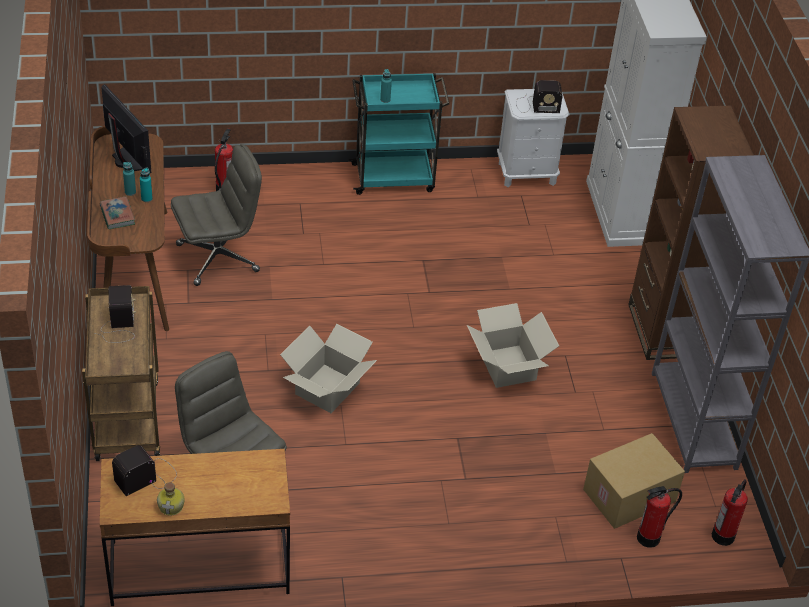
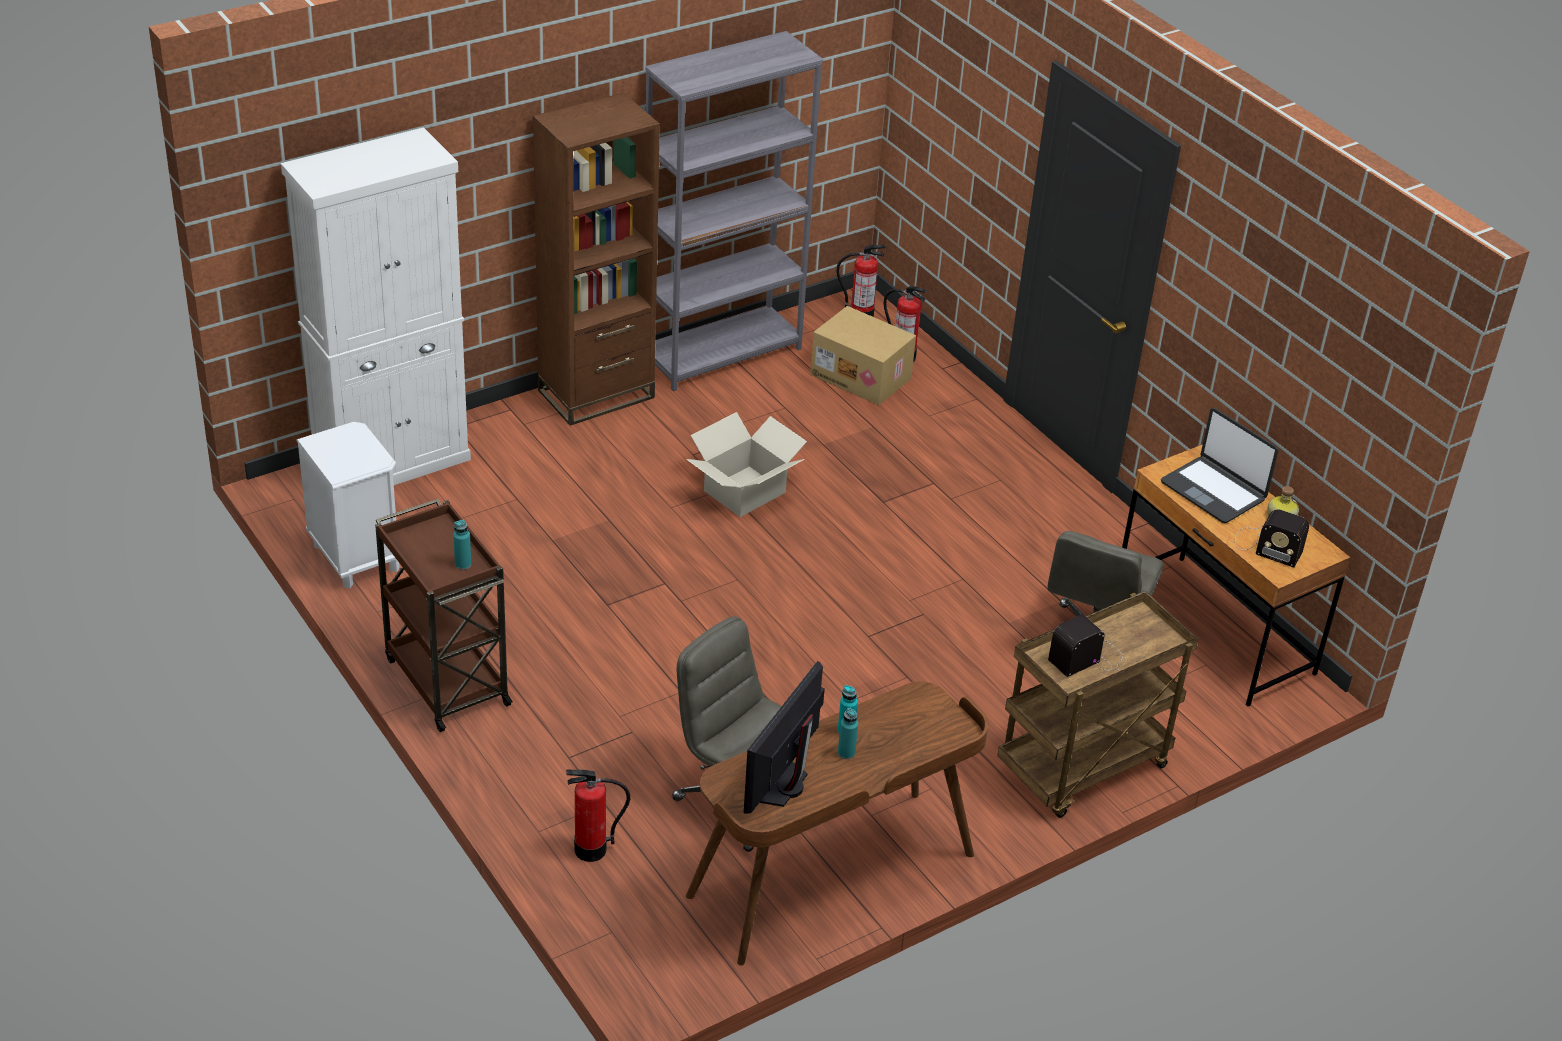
camera: 115 degrees left, 5 degrees down
book [100,197,135,229] -> none
cardboard box [280,324,377,413] -> none
turquoise cart [349,73,449,195] -> brown cart [375,499,513,732]
radio [516,80,563,113] -> none
none -> laptop [1161,408,1279,523]

